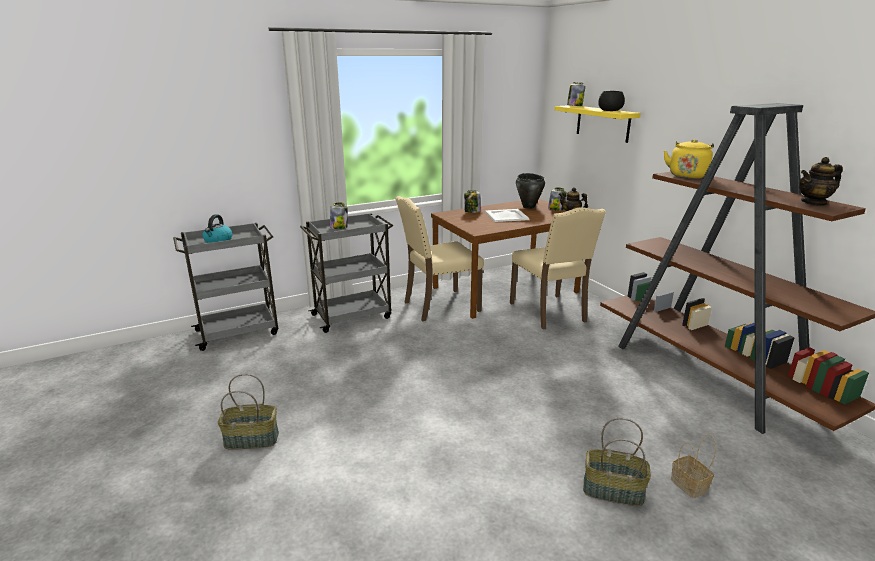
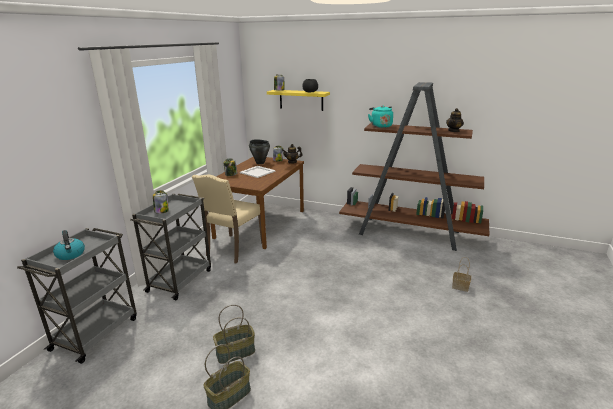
camera: 40 degrees left, 0 degrees up
beige chair [510,207,606,330] -> none
basket [583,418,651,506] -> basket moved to [213,305,255,364]
yellow kettle [664,139,714,179] -> turquoise kettle [368,106,393,128]

